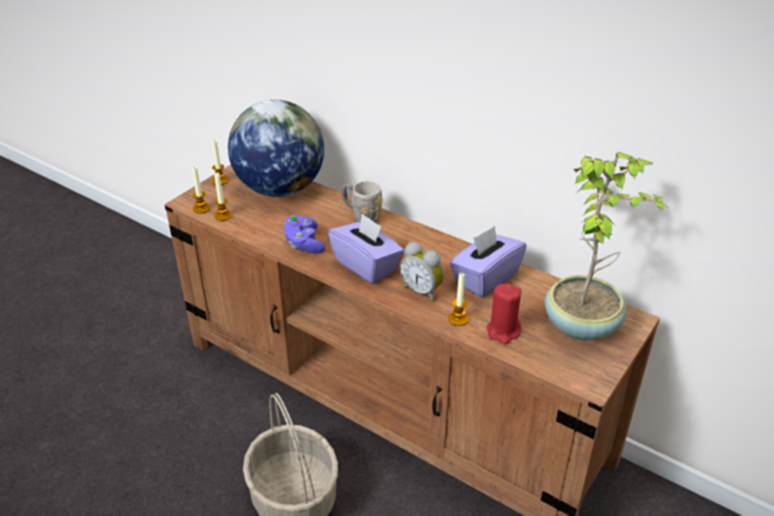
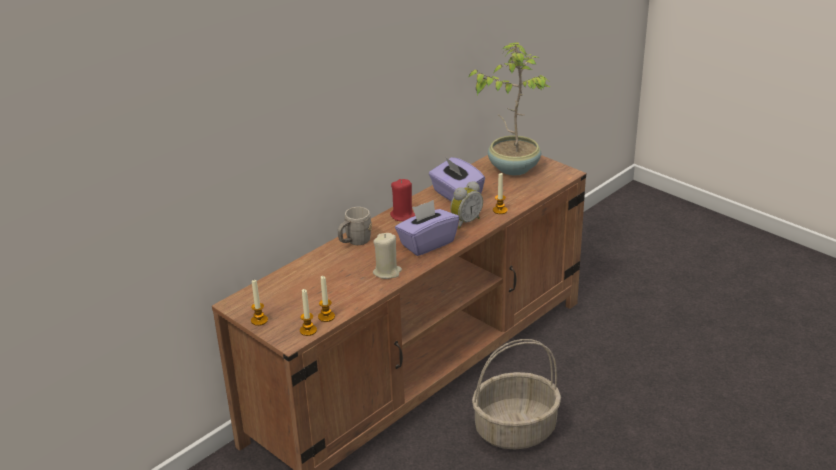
camera: 80 degrees left, 5 degrees down
globe [228,100,324,197] -> none
purple game controller [284,215,326,254] -> beige candle [373,233,402,279]
red candle [487,283,521,344] -> red candle moved to [390,179,415,221]

